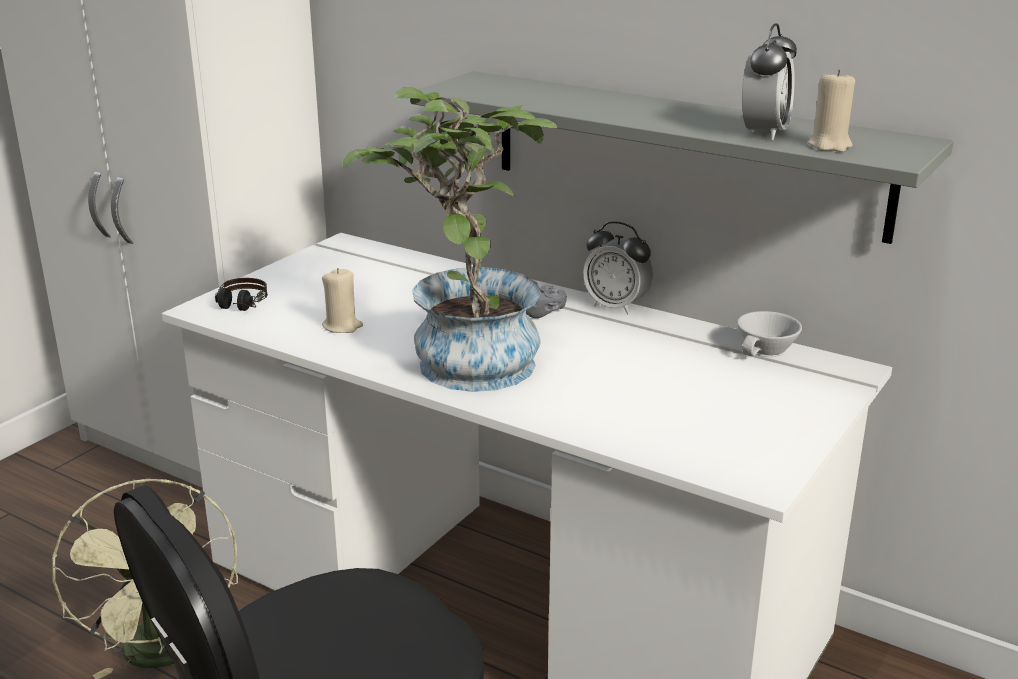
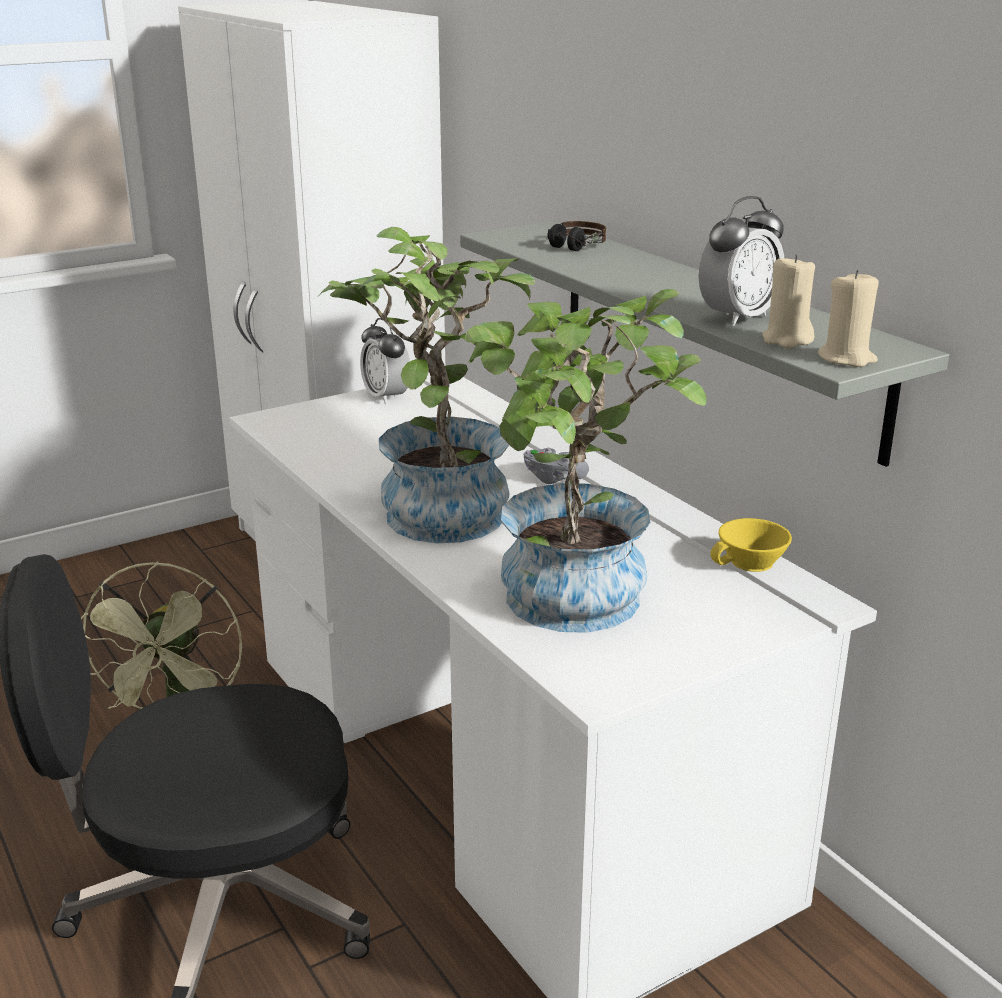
camera: 25 degrees right, 0 degrees up
headphones [215,278,268,311] -> headphones moved to [547,221,606,251]
beige candle [322,268,363,333] -> beige candle moved to [818,270,879,367]
alarm clock [583,221,653,315] -> alarm clock moved to [360,318,410,405]
white cup [737,311,802,357] -> yellow cup [710,518,792,572]
none -> potted plant [465,289,706,633]

